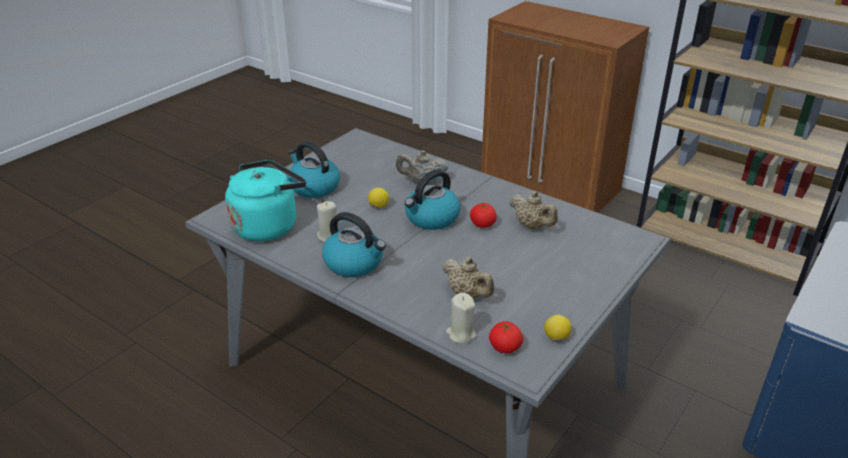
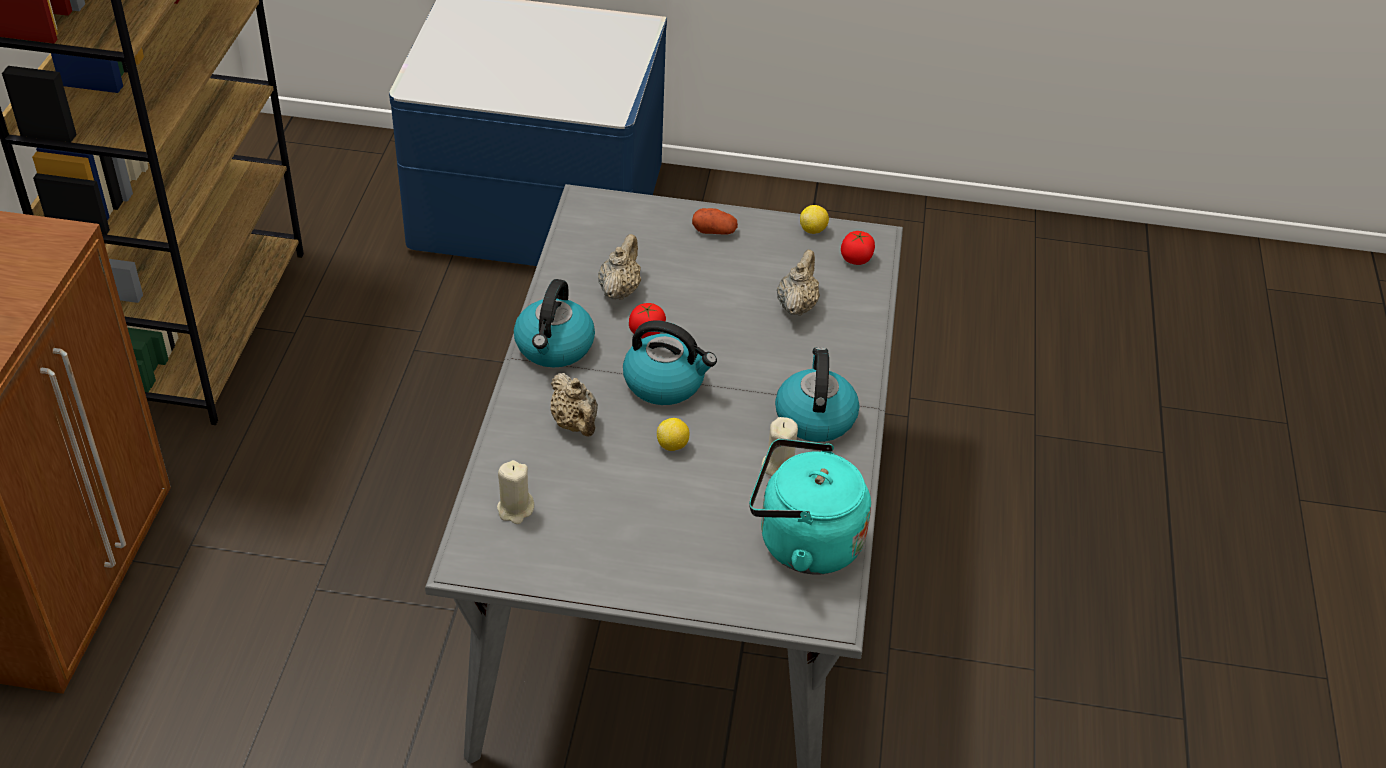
camera: 120 degrees left, 10 degrees up
kettle [288,141,340,198] -> kettle moved to [514,279,595,368]
beige candle [446,293,477,344] -> beige candle moved to [497,460,534,524]
none -> potato [692,208,738,234]

